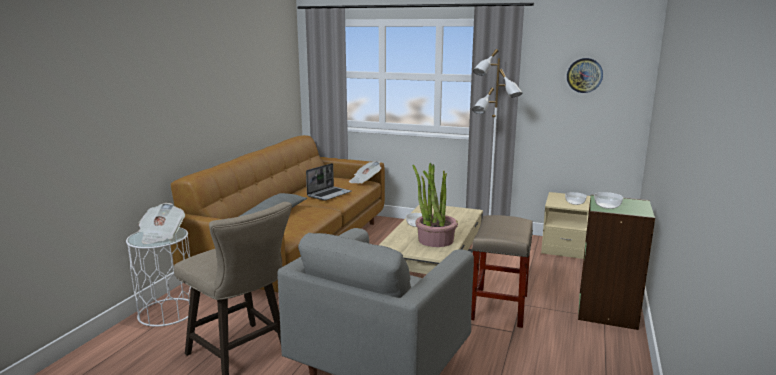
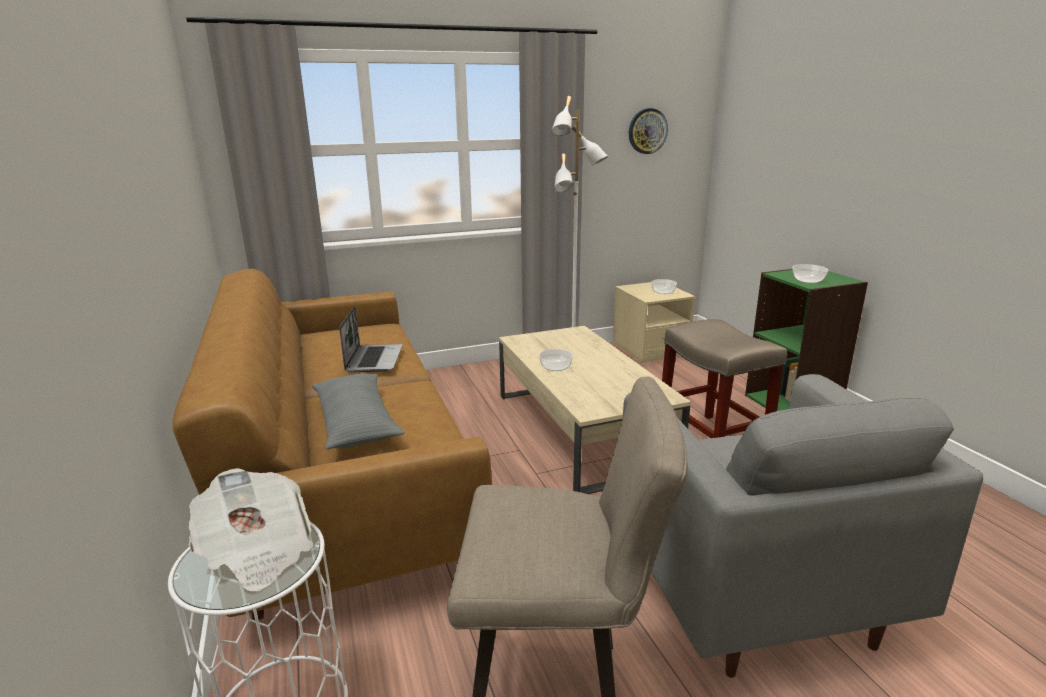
camera: 40 degrees left, 5 degrees up
newspaper [349,161,381,184] -> none
potted plant [412,162,458,247] -> none

